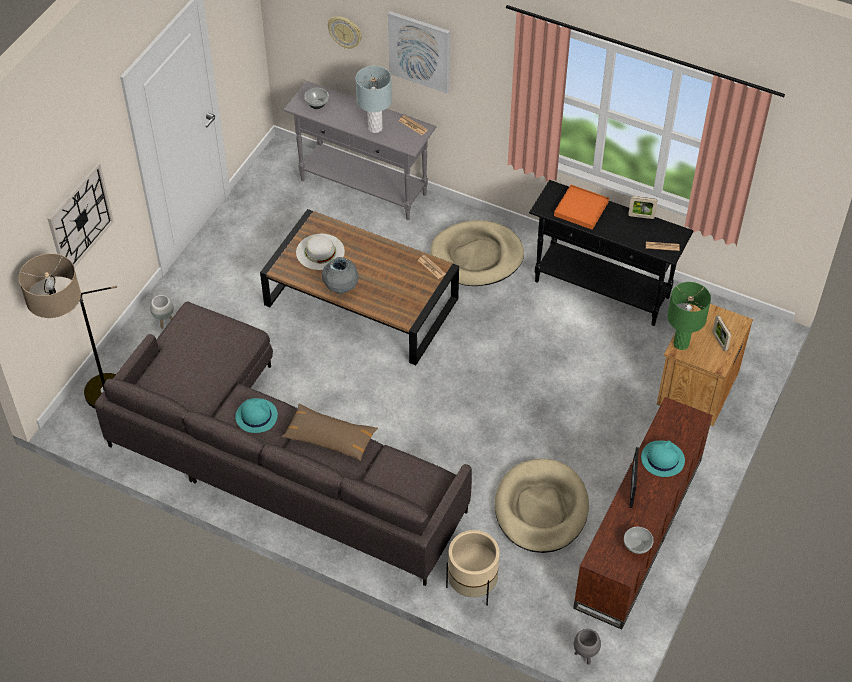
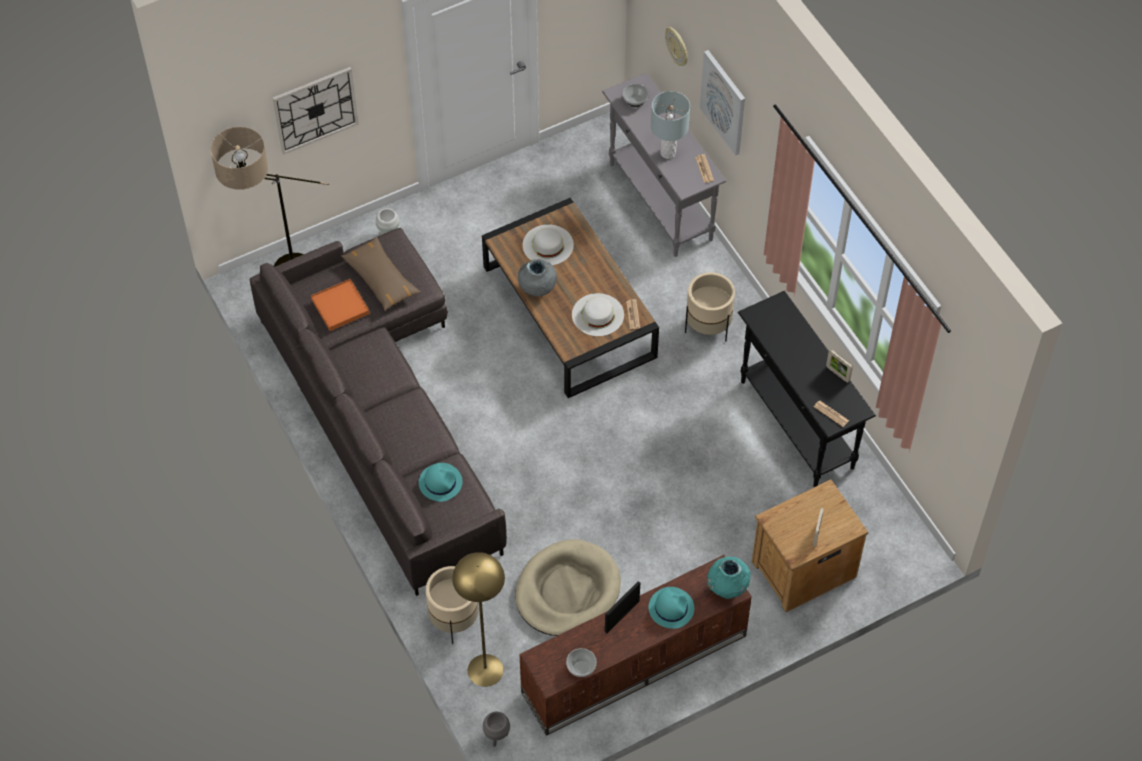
camera: 35 degrees right, 5 degrees up
turquoise hat [235,398,278,433] -> turquoise hat moved to [419,463,462,502]
brown pillow [281,404,378,461] -> brown pillow moved to [341,237,421,311]
beige dog bed [431,220,524,286] -> beige planter [685,272,735,342]
orange tray [554,185,609,230] -> orange tray moved to [311,279,370,331]
green table lamp [667,282,711,350] -> none
none -> yellow floor lamp [452,552,505,687]
none -> white hat [572,293,624,336]
none -> turquoise vase [707,557,751,599]

